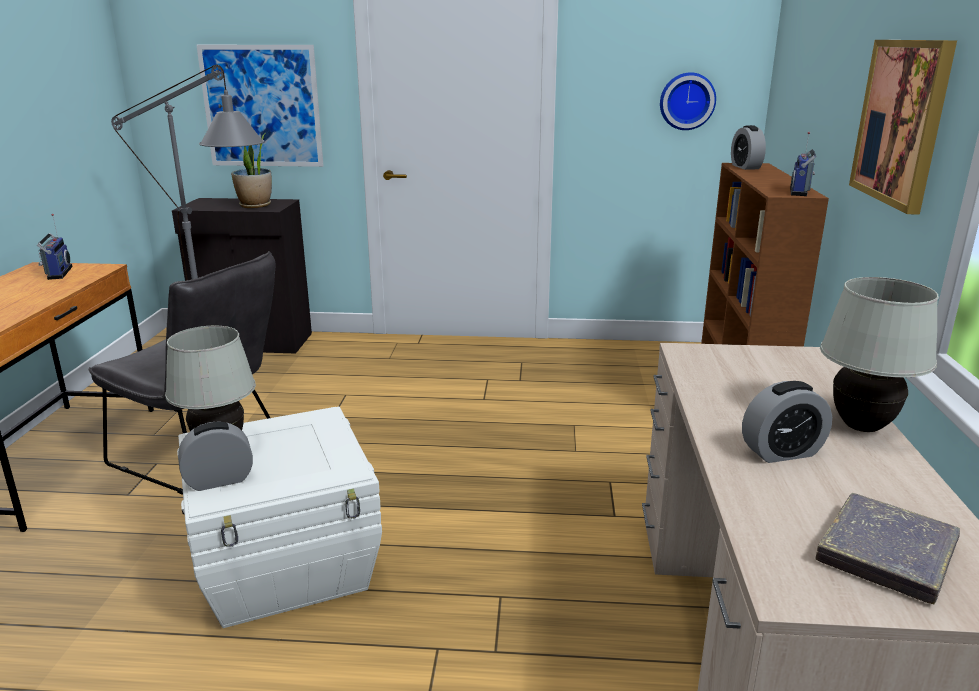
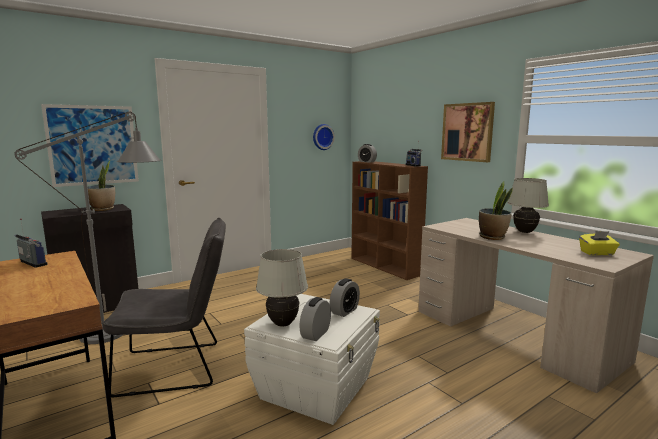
camera: 40 degrees left, 10 degrees down
alarm clock [742,381,832,463] -> alarm clock moved to [330,278,360,317]
grey book [815,493,960,604] -> yellow tissue box [579,231,620,255]
none -> potted plant [479,181,513,240]

